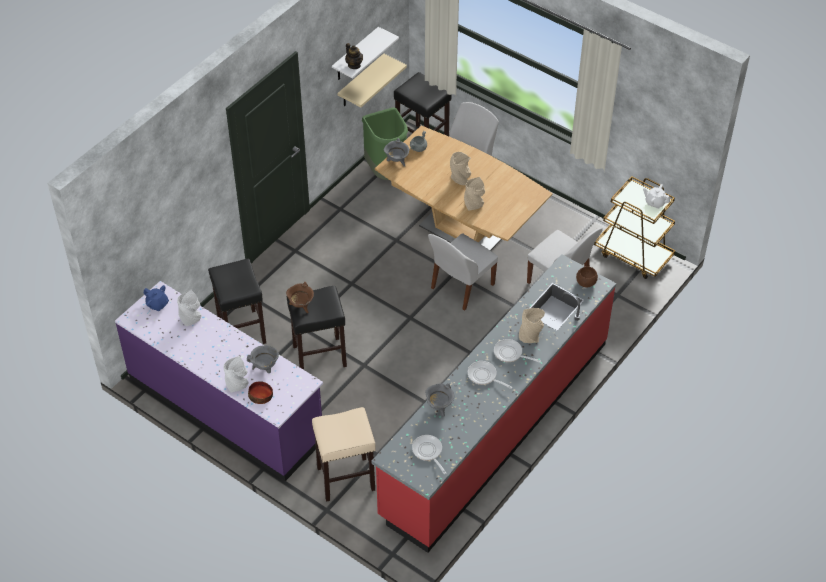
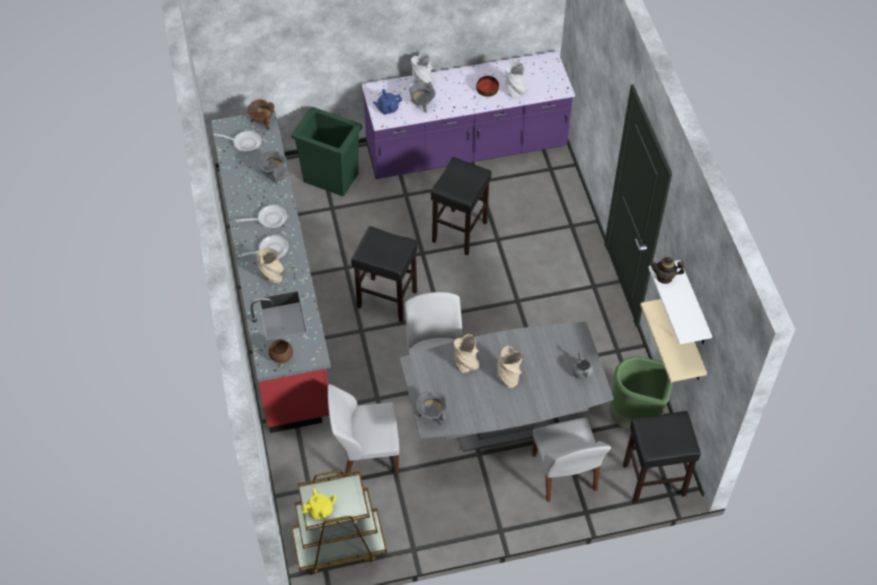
camera: 130 degrees right, 5 degrees up
blue teapot [143,285,169,311] -> blue teapot moved to [373,89,402,115]
black stool [208,258,266,344] -> black stool moved to [351,226,417,322]
bowl [248,381,273,404] -> bowl moved to [476,76,499,97]
brown cooking pot [286,282,314,313] -> brown cooking pot moved to [247,99,274,130]
beige stool [312,407,376,502] -> green trash can [291,107,362,197]
brown dining table [375,125,553,251] -> grey dining table [400,321,614,452]
grey cooking pot [384,138,409,167] -> grey cooking pot moved to [415,392,447,424]
white teapot [643,184,670,209] -> yellow teapot [302,488,337,519]

